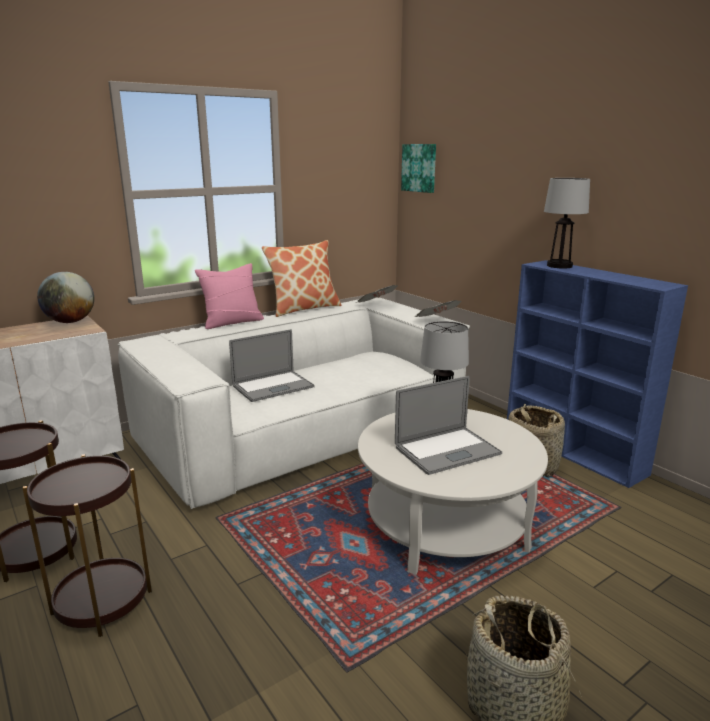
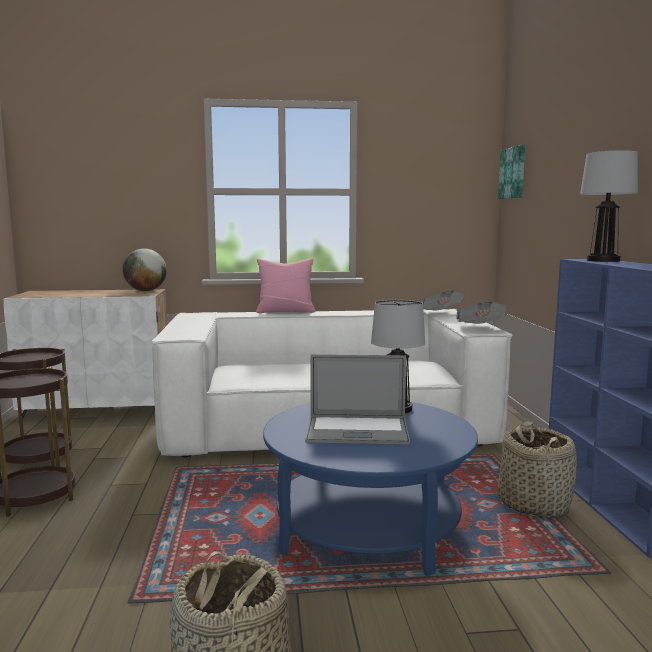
camera: 30 degrees right, 10 degrees down
laptop [229,329,314,402] -> none
pillow [262,240,342,317] -> none
white coffee table [358,409,548,575] -> blue coffee table [263,402,478,576]

